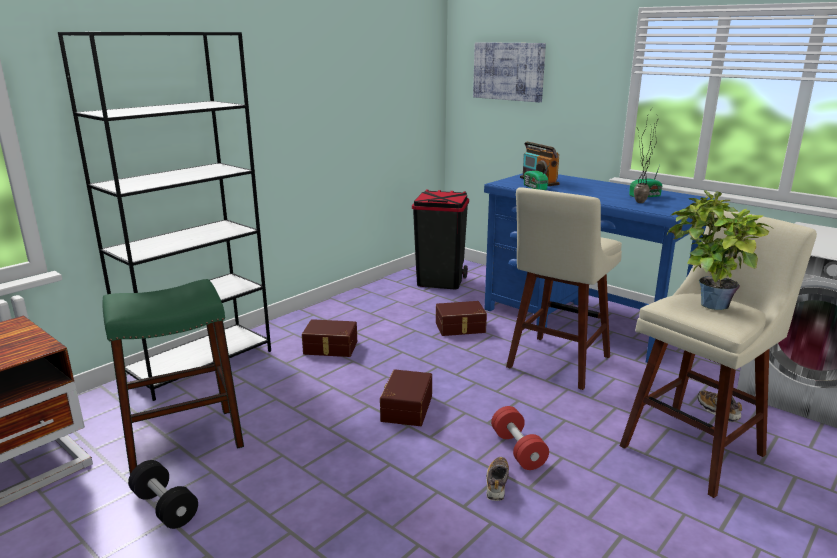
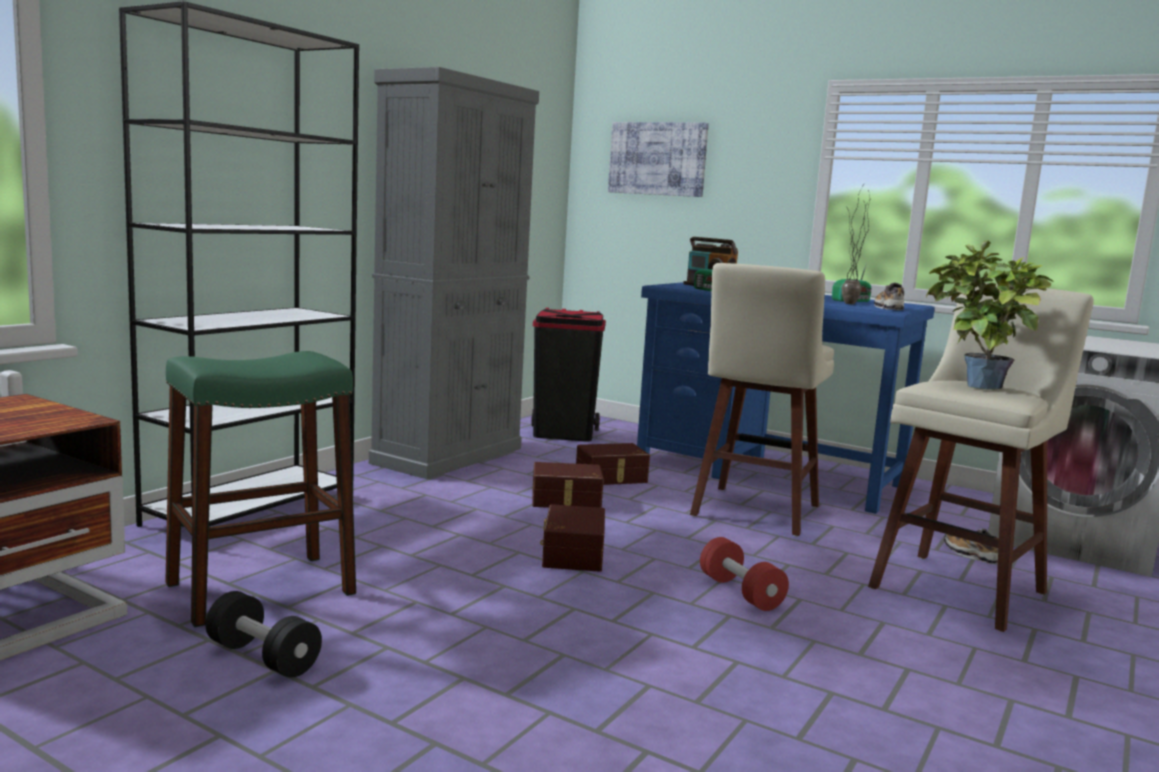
camera: 10 degrees left, 10 degrees down
brown storage box [302,319,357,357] -> brown storage box moved to [532,462,604,508]
shoe [486,457,509,501] -> shoe moved to [874,282,904,310]
none -> grey cabinet [369,67,539,479]

